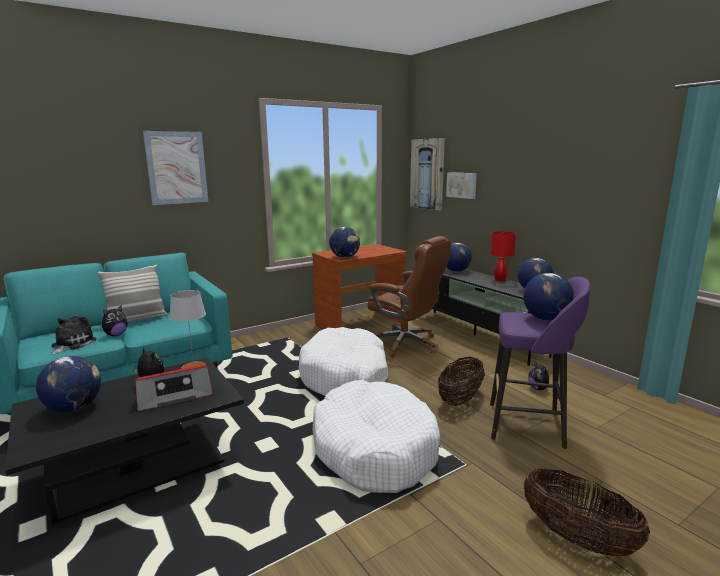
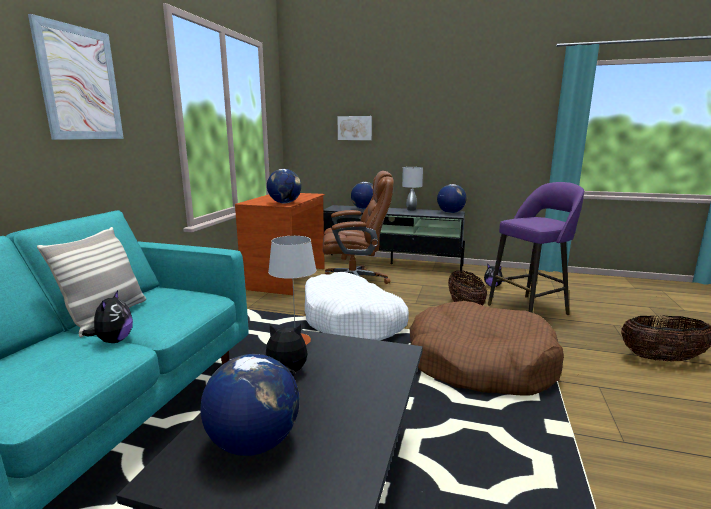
camera: 40 degrees left, 0 degrees up
plush toy [51,316,97,355] -> none
radio [135,365,213,411] -> none
white dog bed [313,380,440,493] -> brown dog bed [410,301,564,396]
picture [410,138,445,210] -> none
red table lamp [491,231,516,282] -> grey table lamp [402,167,423,211]
globe [523,273,574,321] -> none

